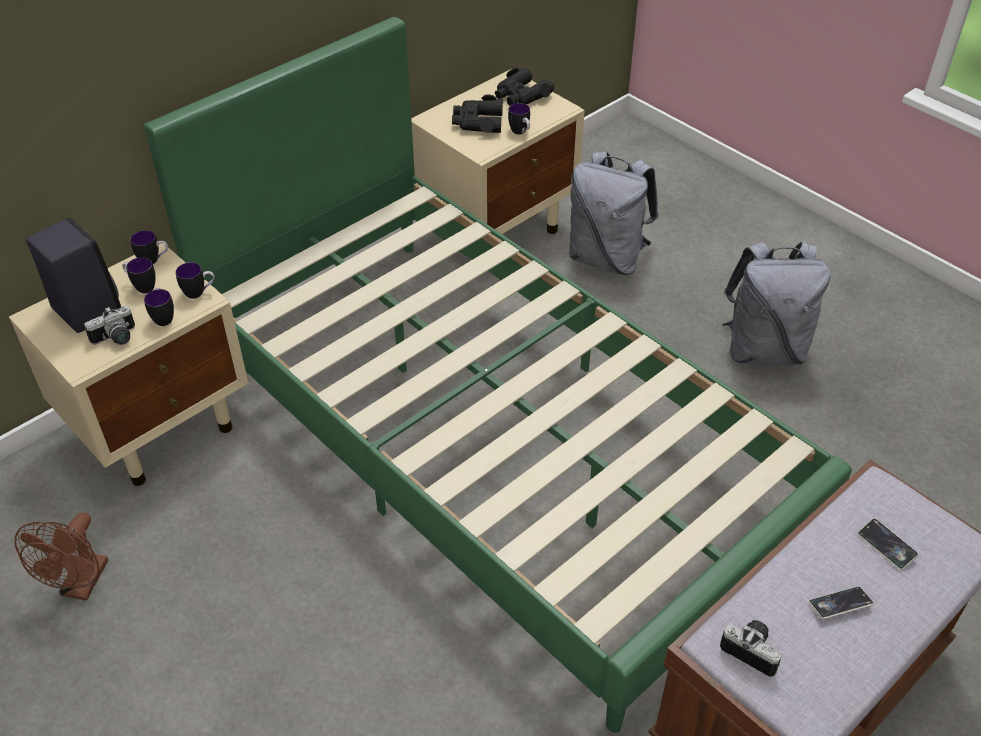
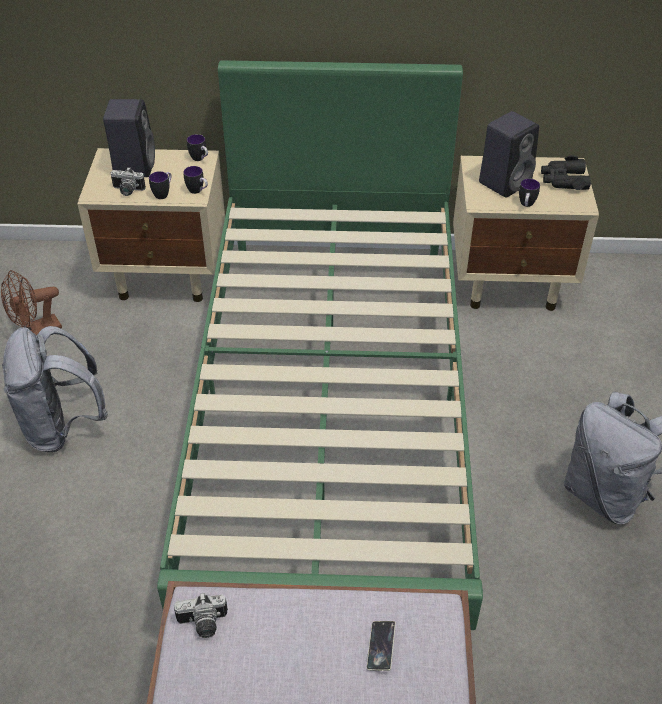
camera: 45 degrees right, 0 degrees up
mug [122,257,156,293] -> none
black binoculars [452,94,503,133] -> black speaker [479,111,539,198]
grey backpack [569,151,658,275] -> grey backpack moved to [2,326,108,452]
camera [720,620,782,677] -> camera turned 90 degrees clockwise [174,593,228,638]
phone [809,587,874,619] -> none

